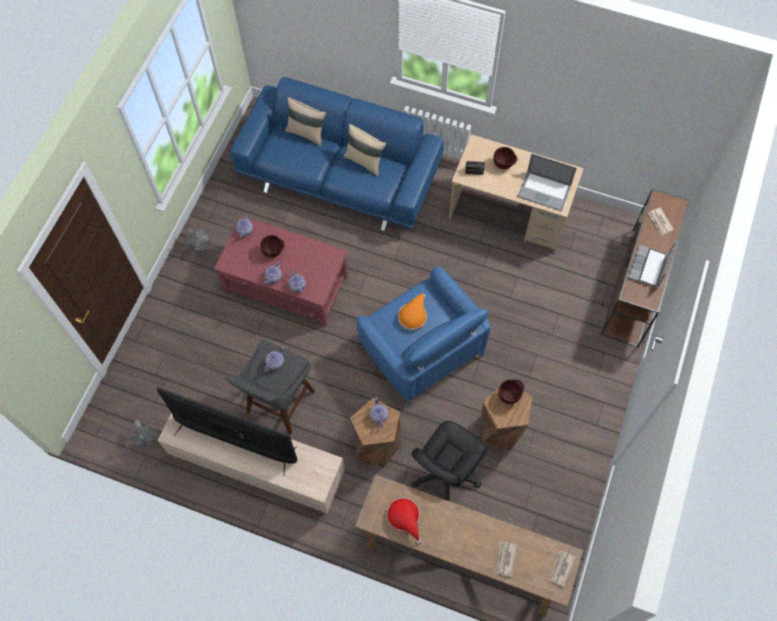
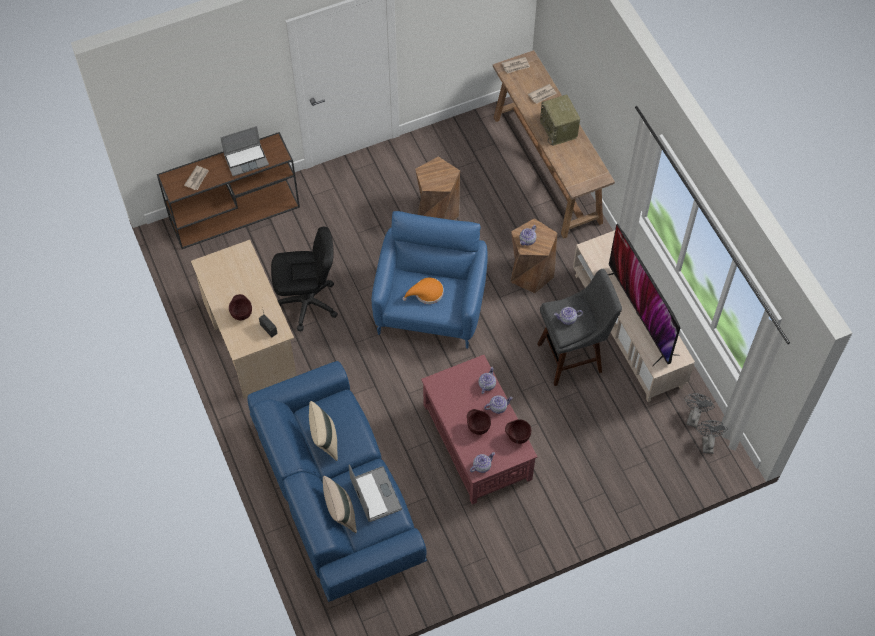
camera: 135 degrees left, 5 degrees down
grey fan [186,228,211,254] -> grey fan moved to [696,420,728,454]
red hat [387,498,421,544] -> none
black office chair [411,421,486,501] -> black office chair moved to [271,227,338,332]
brown bowl [498,379,524,404] -> brown bowl moved to [505,419,531,444]
laptop [518,154,577,211] -> laptop moved to [349,464,402,522]
none -> radio [540,95,580,146]

